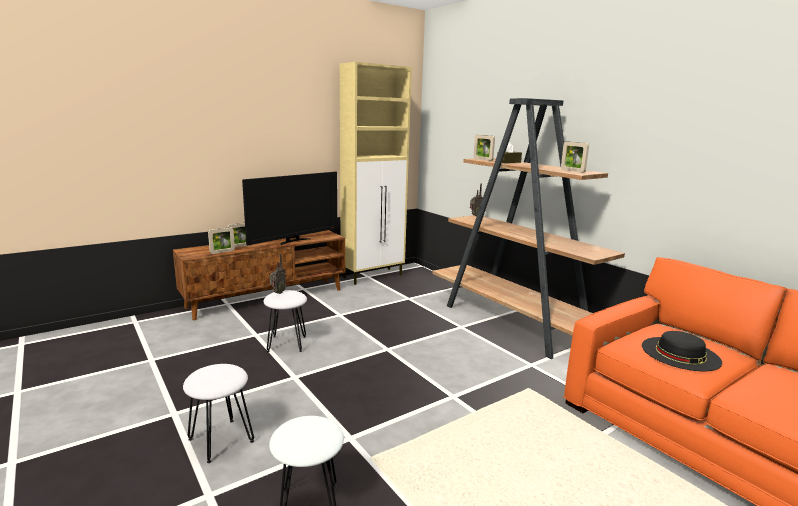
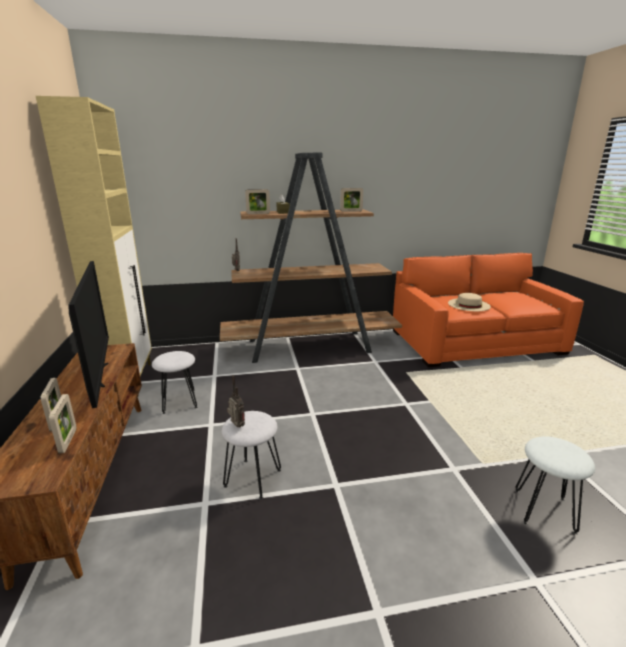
camera: 65 degrees left, 5 degrees up
white stool [183,364,254,463] -> white stool moved to [152,351,197,414]
black hat [642,331,722,371] -> beige hat [448,293,491,311]

